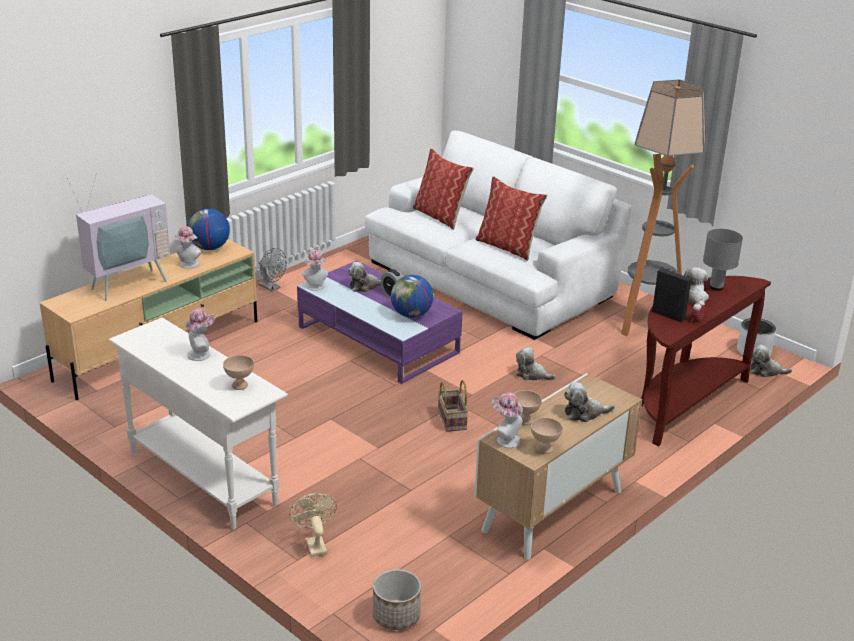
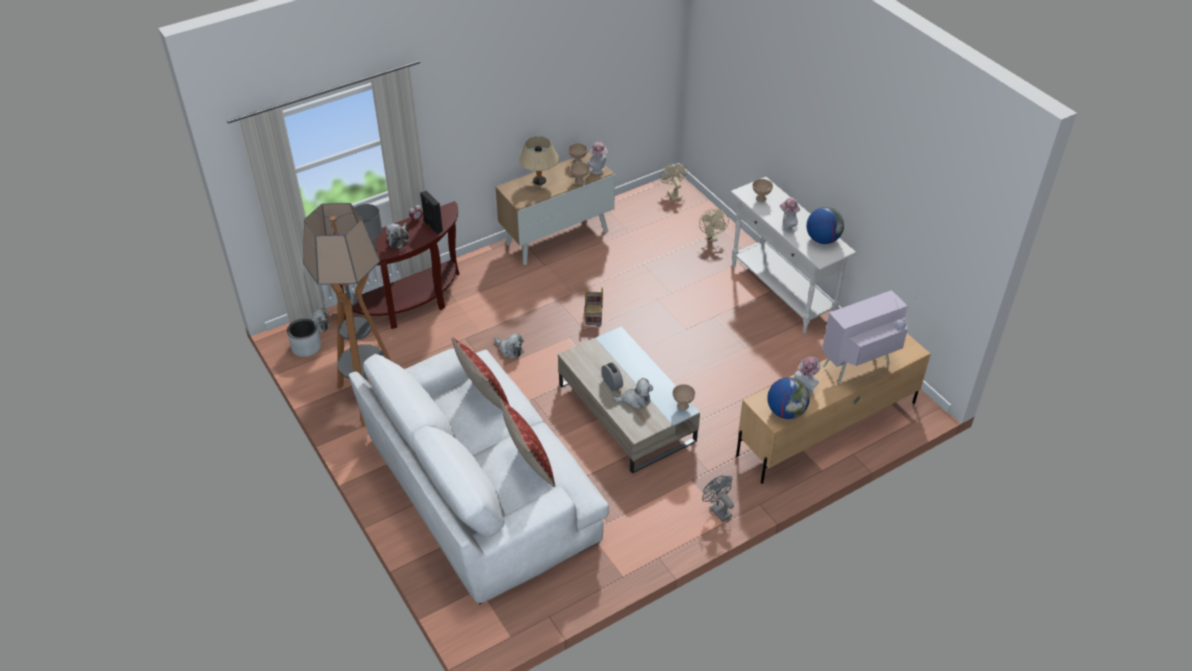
camera: 165 degrees left, 15 degrees up
purple coffee table [297,261,463,384] -> beige coffee table [558,326,700,473]
hat [302,250,328,291] -> beige bowl [673,384,695,410]
planter [373,569,421,630] -> beige fan [660,164,687,201]
globe [391,275,434,318] -> globe moved to [806,207,844,244]
plush toy [564,382,615,422] -> beige table lamp [519,137,559,185]

